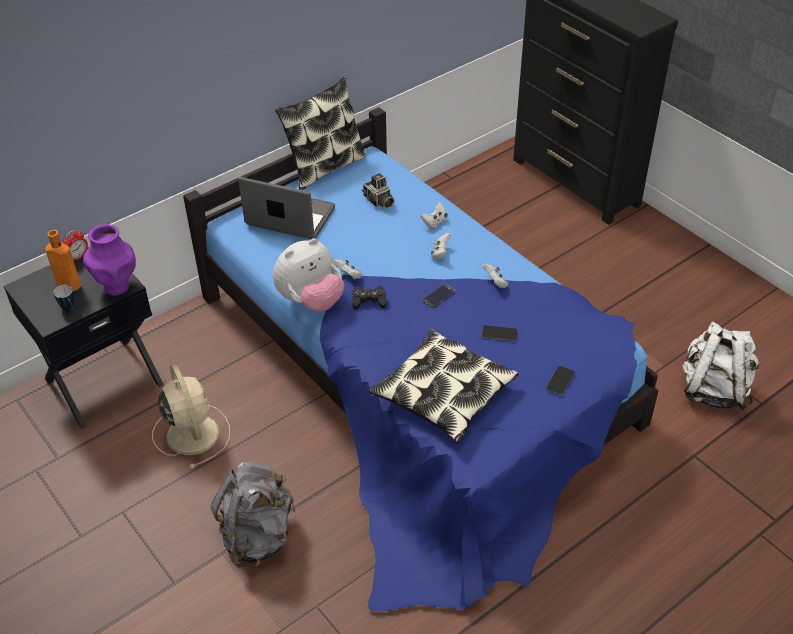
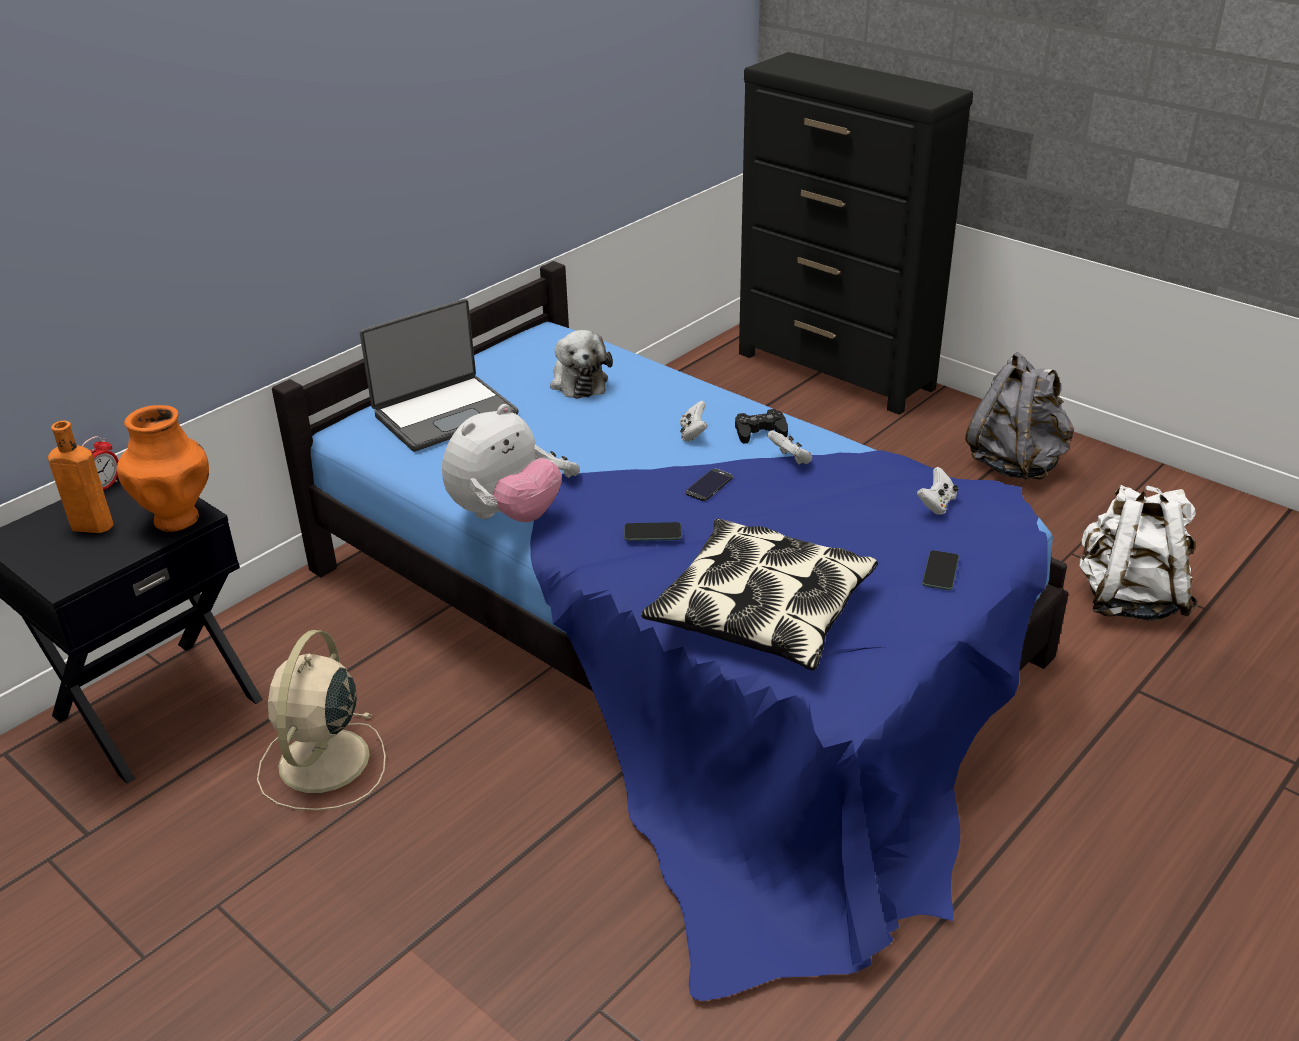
camera: 10 degrees left, 10 degrees down
mug [53,285,75,311] -> none
purple vase [83,224,136,296] -> orange vase [117,405,209,532]
beige fan [152,364,230,468] -> beige fan turned 135 degrees counterclockwise [257,630,386,811]
grey backpack [211,461,295,569] -> grey backpack moved to [965,352,1074,480]
laptop [238,177,335,239] -> laptop turned 135 degrees clockwise [360,299,518,452]
pillow [275,77,367,190] -> none
black game controller [352,286,386,310] -> black game controller moved to [735,409,788,444]
camera [362,173,395,209] -> plush toy [550,330,613,399]
white game controller [421,202,448,229] -> white game controller moved to [917,467,958,515]
phone [481,325,518,341] -> phone moved to [624,522,682,541]

